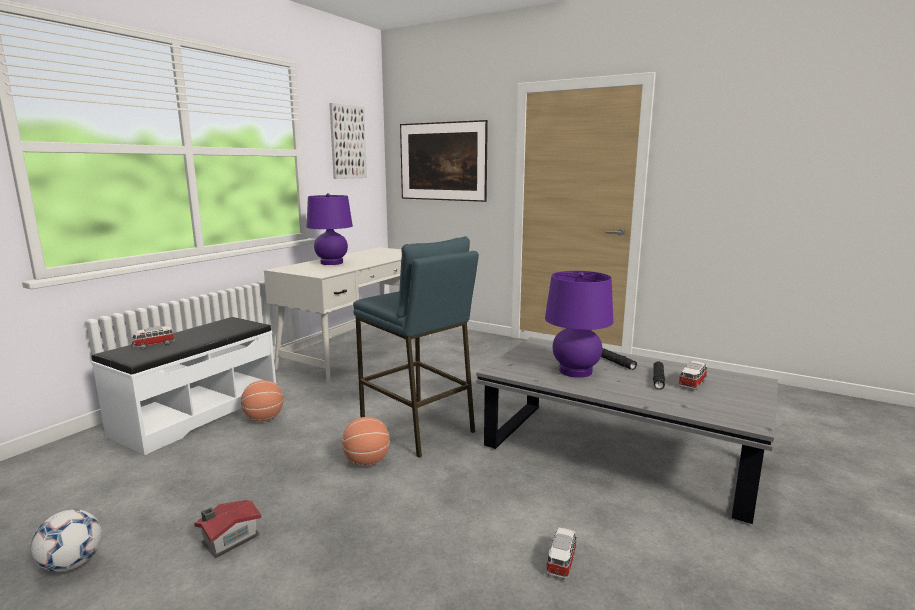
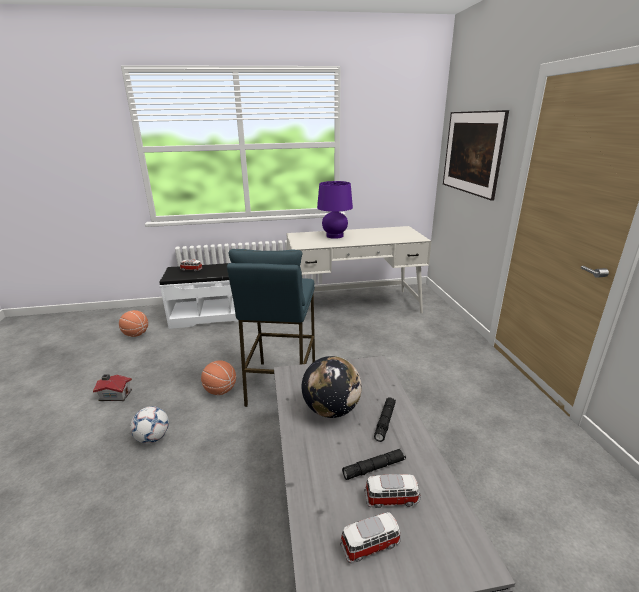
camera: 50 degrees right, 10 degrees up
football [31,509,102,572] -> football moved to [130,406,169,444]
basketball [241,380,284,421] -> basketball moved to [119,310,148,337]
picture [329,103,367,179] -> none
purple table lamp [545,271,613,378] -> globe [302,356,362,418]
toy car [546,528,577,579] -> toy car moved to [340,512,401,563]

